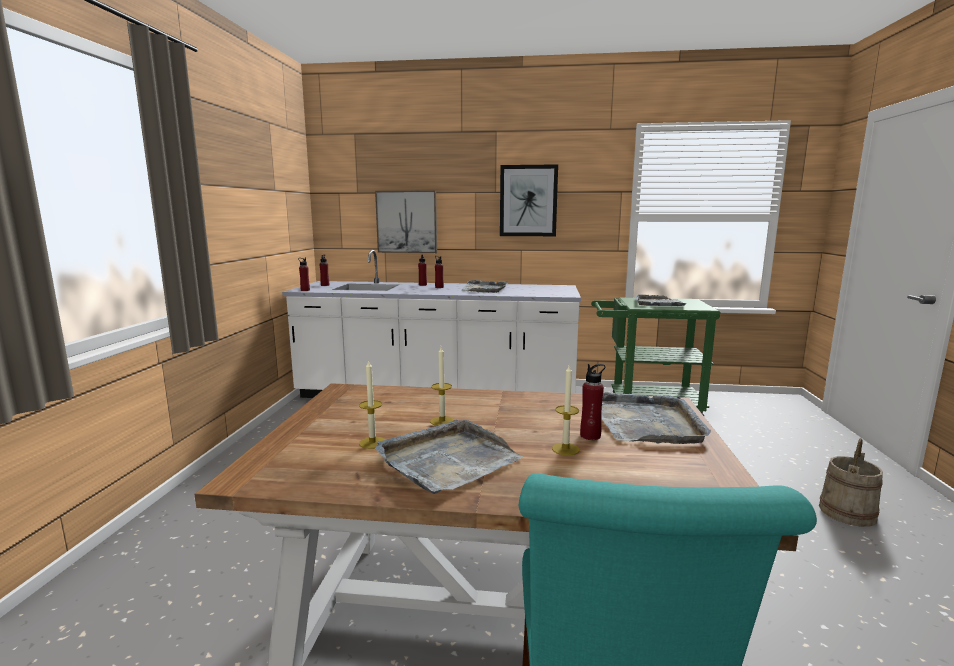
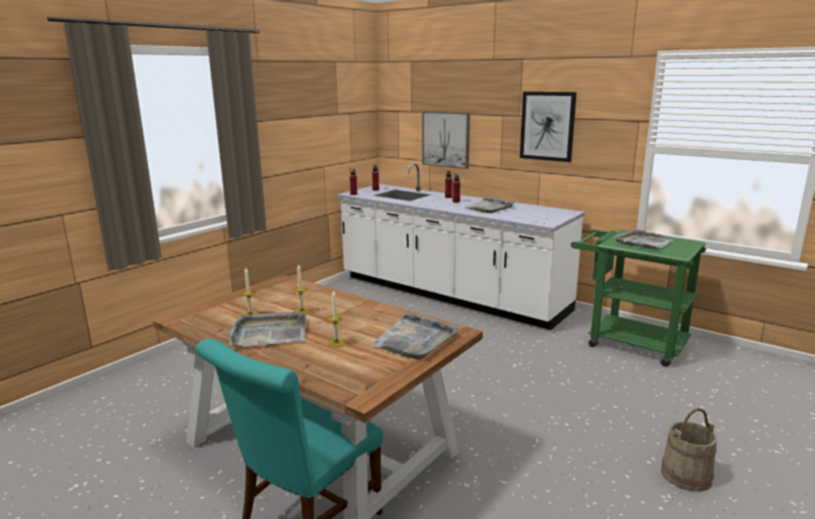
camera: 30 degrees right, 5 degrees up
red bottle [580,364,606,440] -> none

